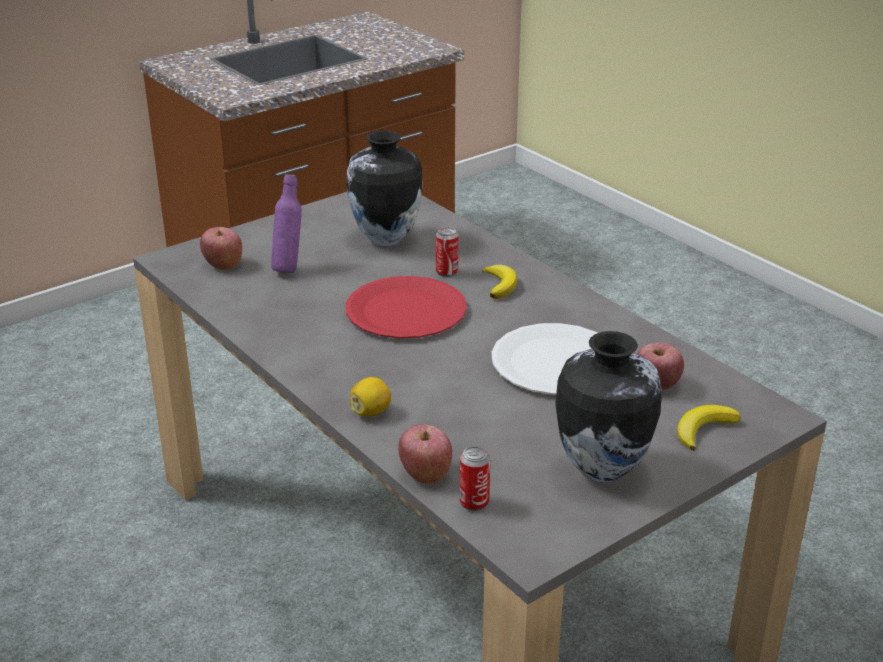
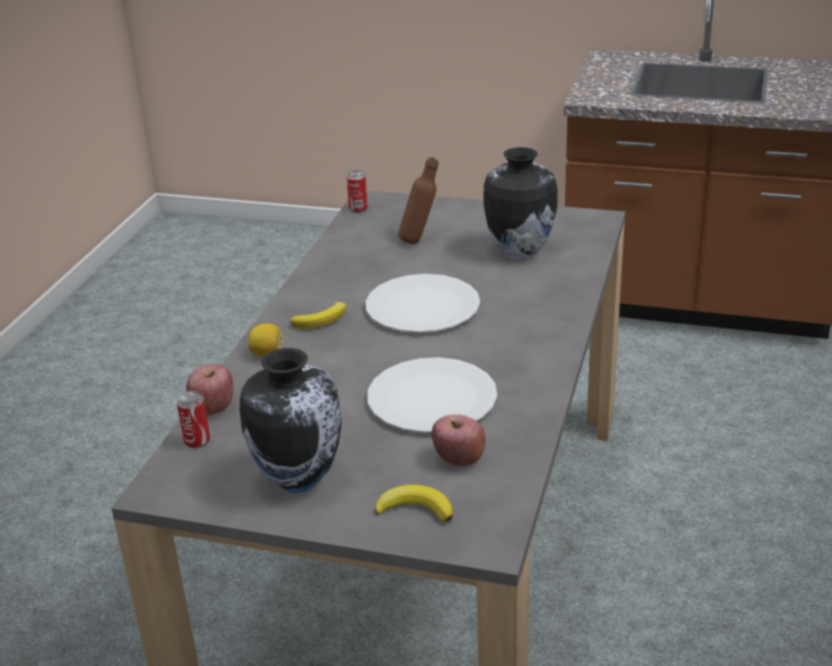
camera: 55 degrees right, 0 degrees up
apple [200,227,242,270] -> none
purple bottle [271,174,302,273] -> brown bottle [398,157,438,244]
red plate [346,276,467,339] -> white plate [365,274,480,333]
can [436,227,458,277] -> can moved to [347,170,368,213]
banana [482,265,517,299] -> banana moved to [290,302,346,329]

